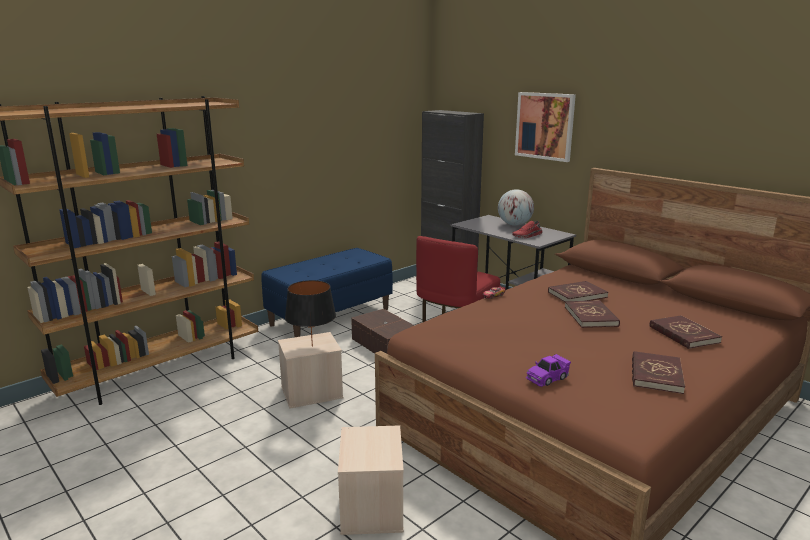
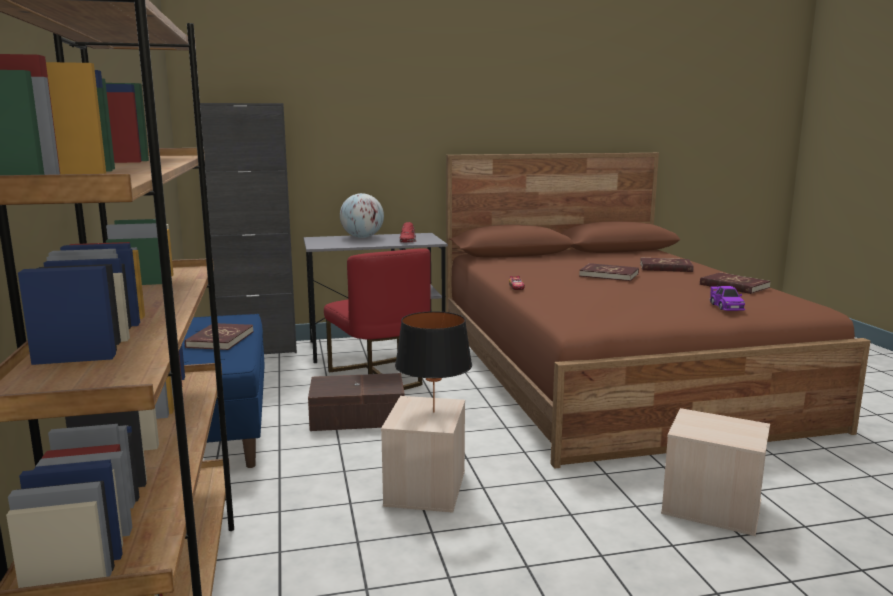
camera: 60 degrees left, 5 degrees down
picture [515,92,576,162] -> none
red book [548,281,608,302] -> red book moved to [184,323,254,350]

